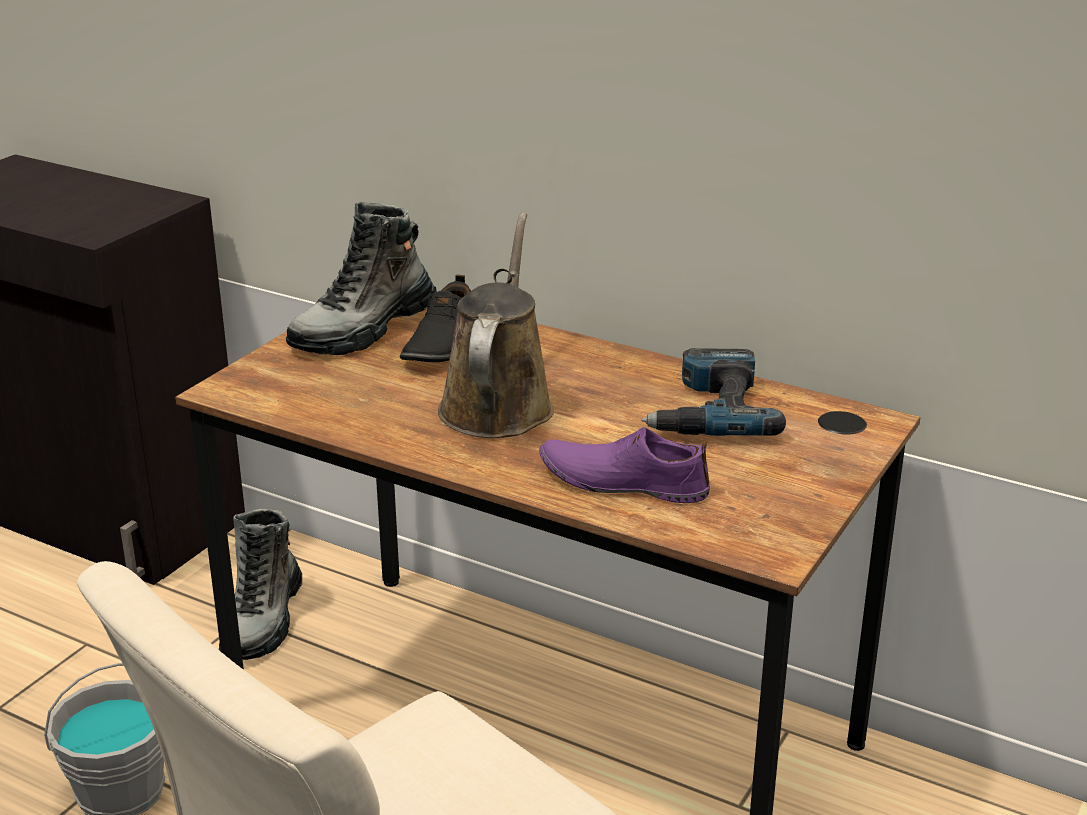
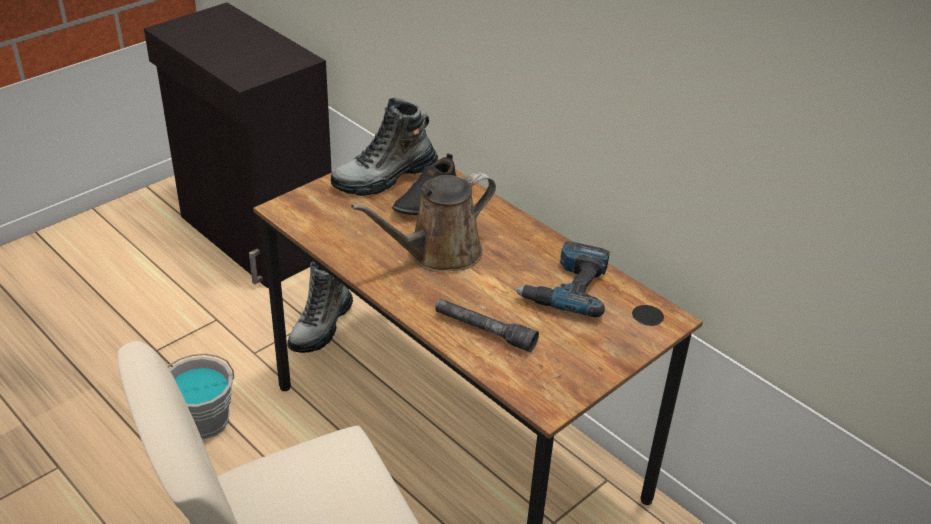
camera: 15 degrees right, 10 degrees up
brown watering can [438,213,554,438] -> brown watering can turned 150 degrees counterclockwise [351,172,496,272]
purple shoe [539,427,710,503] -> grey flashlight [435,299,539,352]

